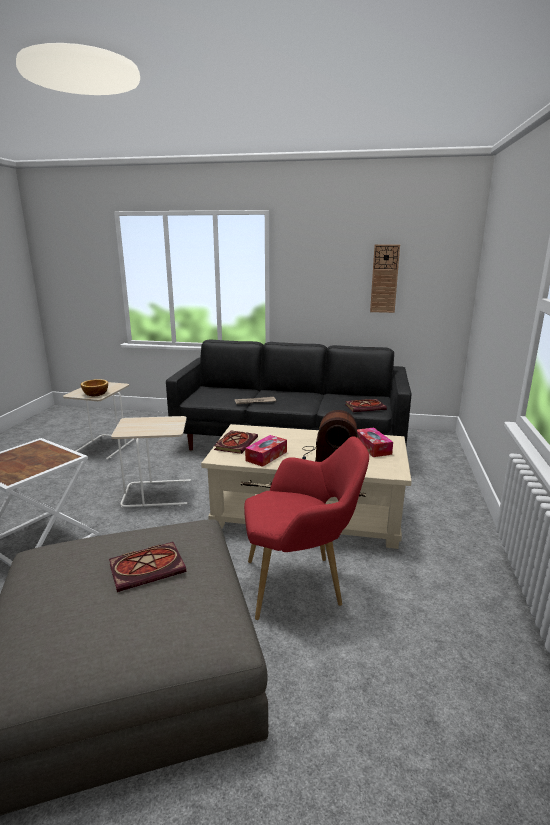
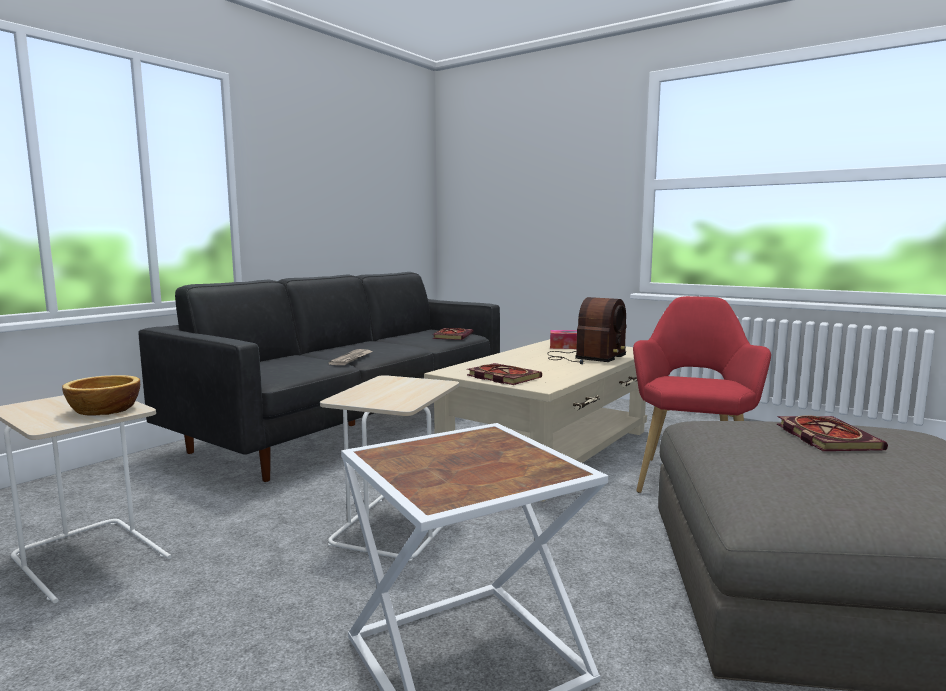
camera: 65 degrees left, 10 degrees down
tissue box [245,435,287,467] -> none
wall clock [370,244,400,313] -> none

